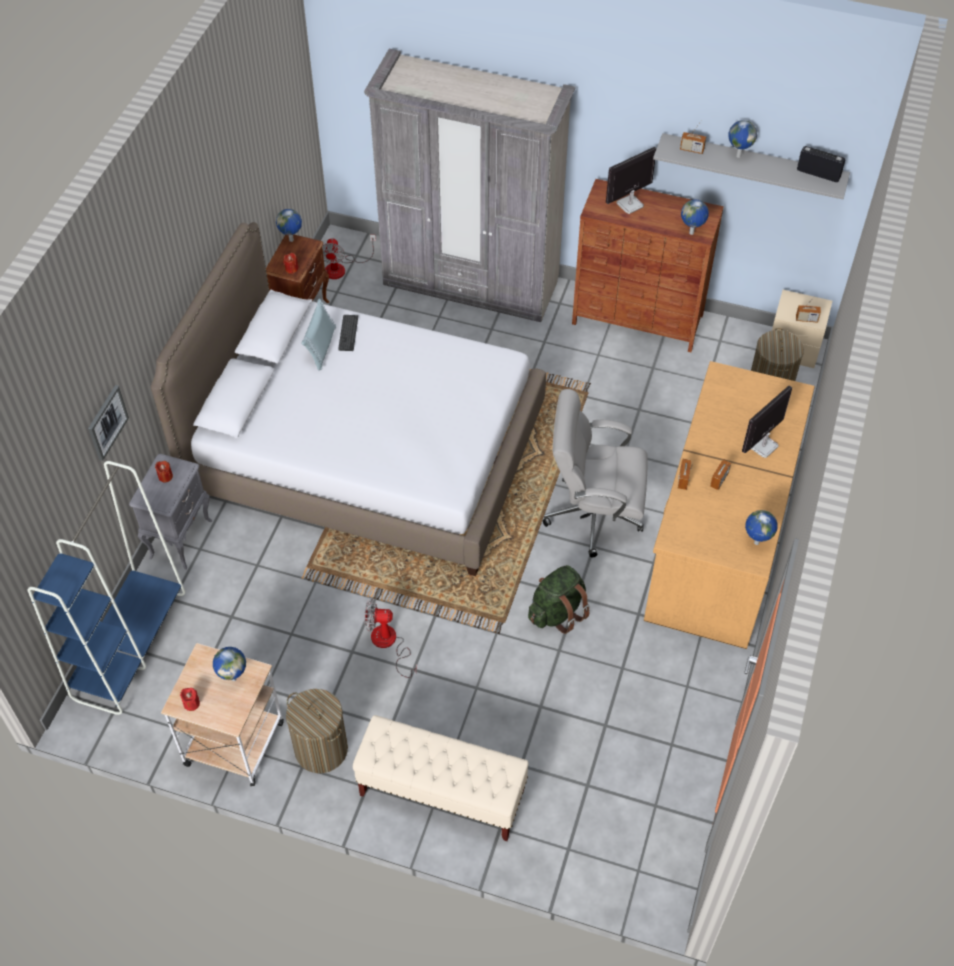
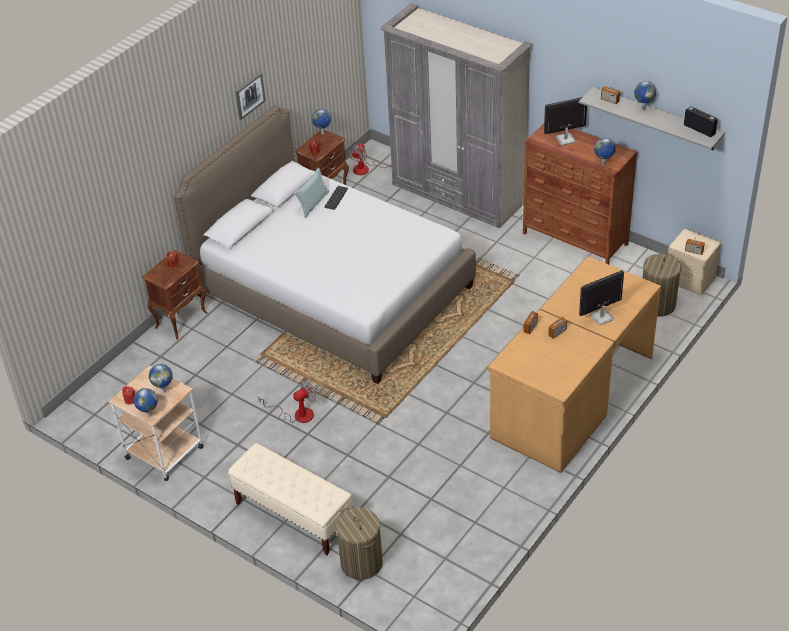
camera: 20 degrees right, 10 degrees down
blue clothes rack [27,461,186,715] -> none
picture [88,385,129,461] -> picture moved to [235,72,266,120]
grey nightstand [129,454,213,570] -> brown nightstand [142,250,208,340]
laundry basket [286,689,348,773] -> laundry basket moved to [336,508,383,580]
fan [364,599,417,678] -> fan turned 120 degrees clockwise [258,380,316,423]
green backpack [528,565,590,634] -> none
grey office chair [543,389,648,558] -> none
globe [745,510,778,545] -> globe moved to [133,388,158,417]

